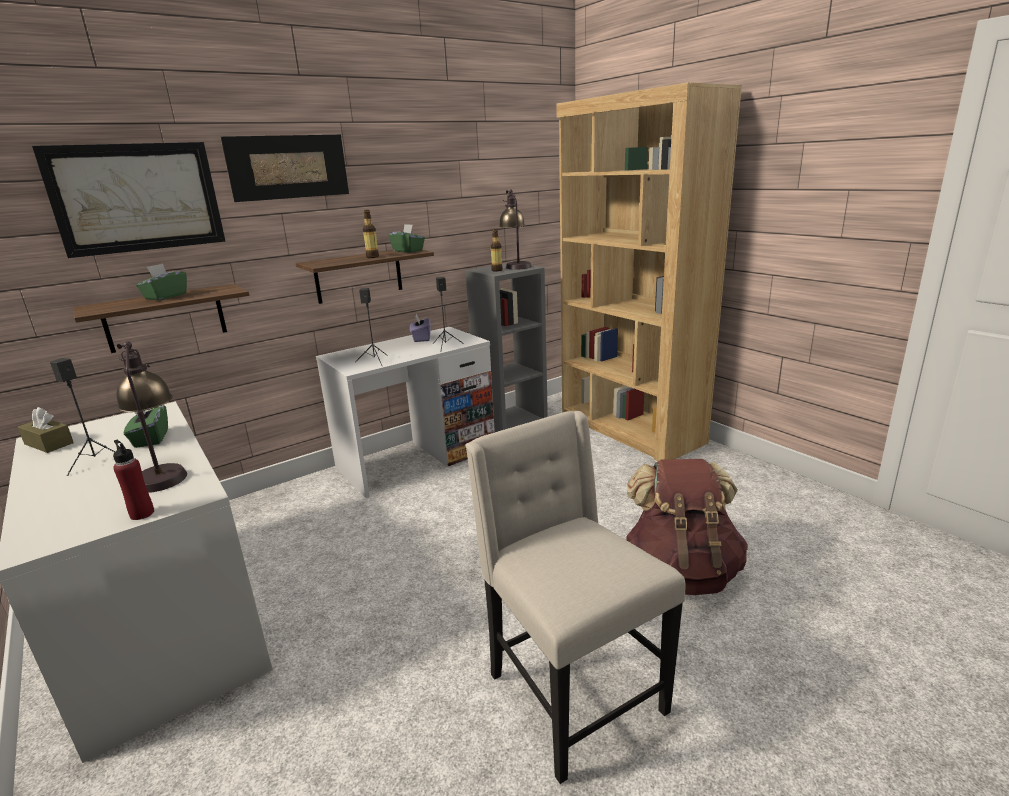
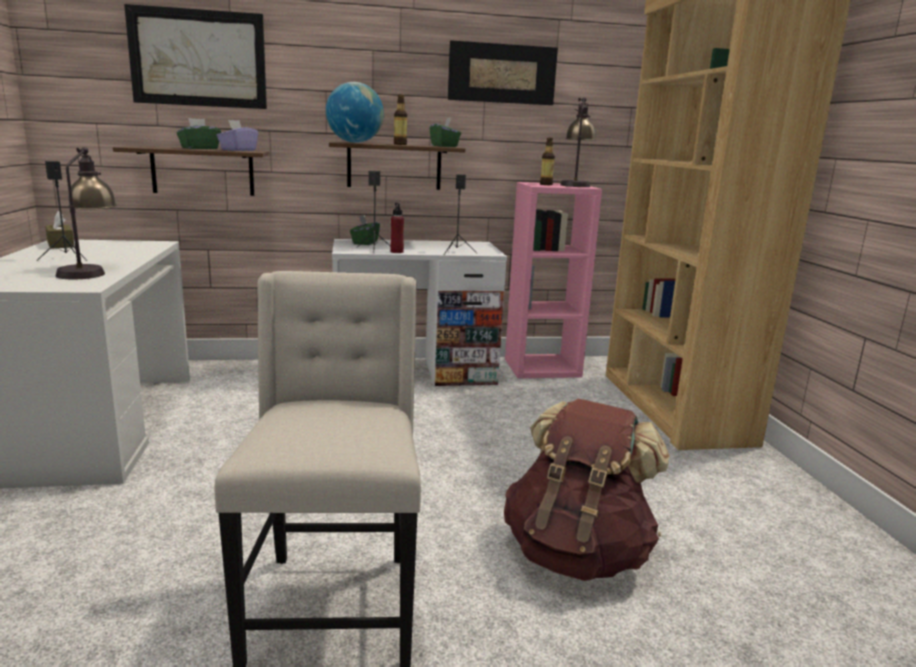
camera: 25 degrees right, 5 degrees down
red bottle [113,440,154,520] -> red bottle moved to [390,203,404,253]
green tissue box [124,405,168,448] -> green tissue box moved to [350,215,380,245]
picture [221,135,349,202] -> picture moved to [448,40,558,105]
purple tissue box [410,313,431,342] -> purple tissue box moved to [217,120,258,151]
grey bookcase [465,263,548,432] -> pink bookcase [505,182,602,378]
none -> globe [326,82,384,143]

